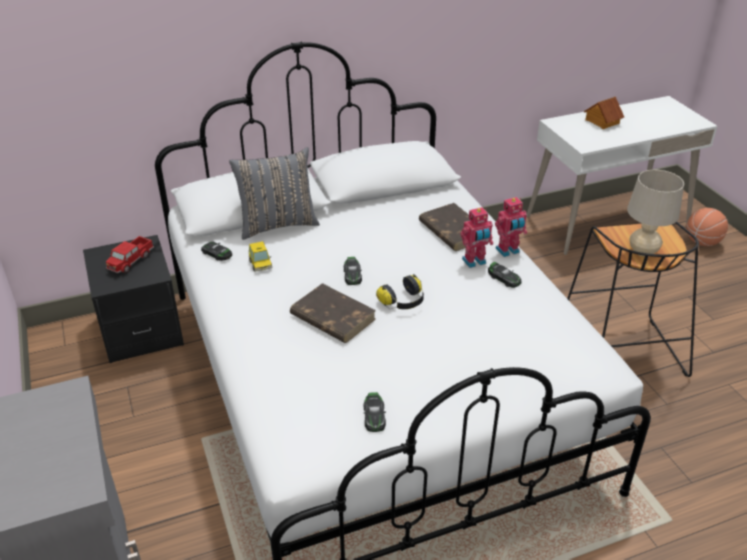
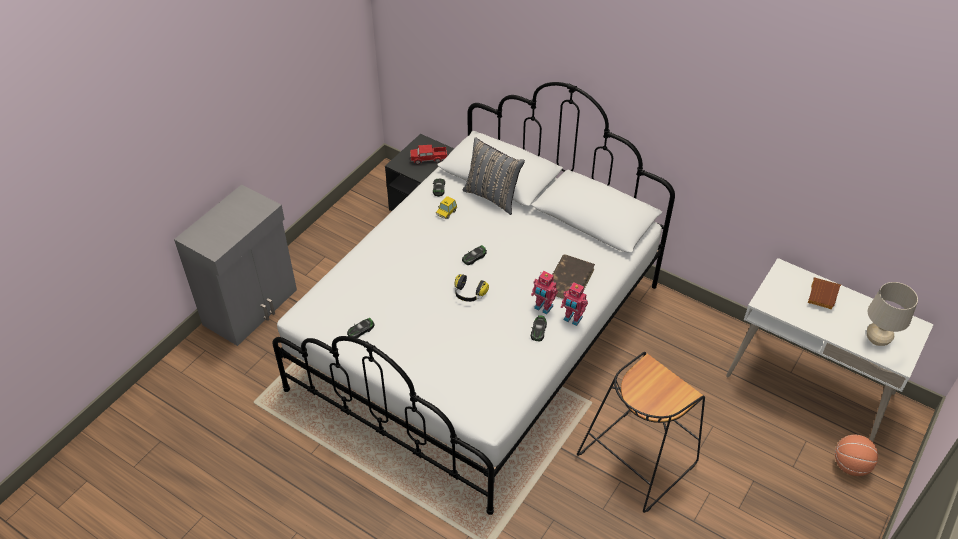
camera: 55 degrees right, 10 degrees up
brown book [290,283,376,343] -> none
beige table lamp [627,170,684,257] -> beige table lamp moved to [867,282,918,346]

